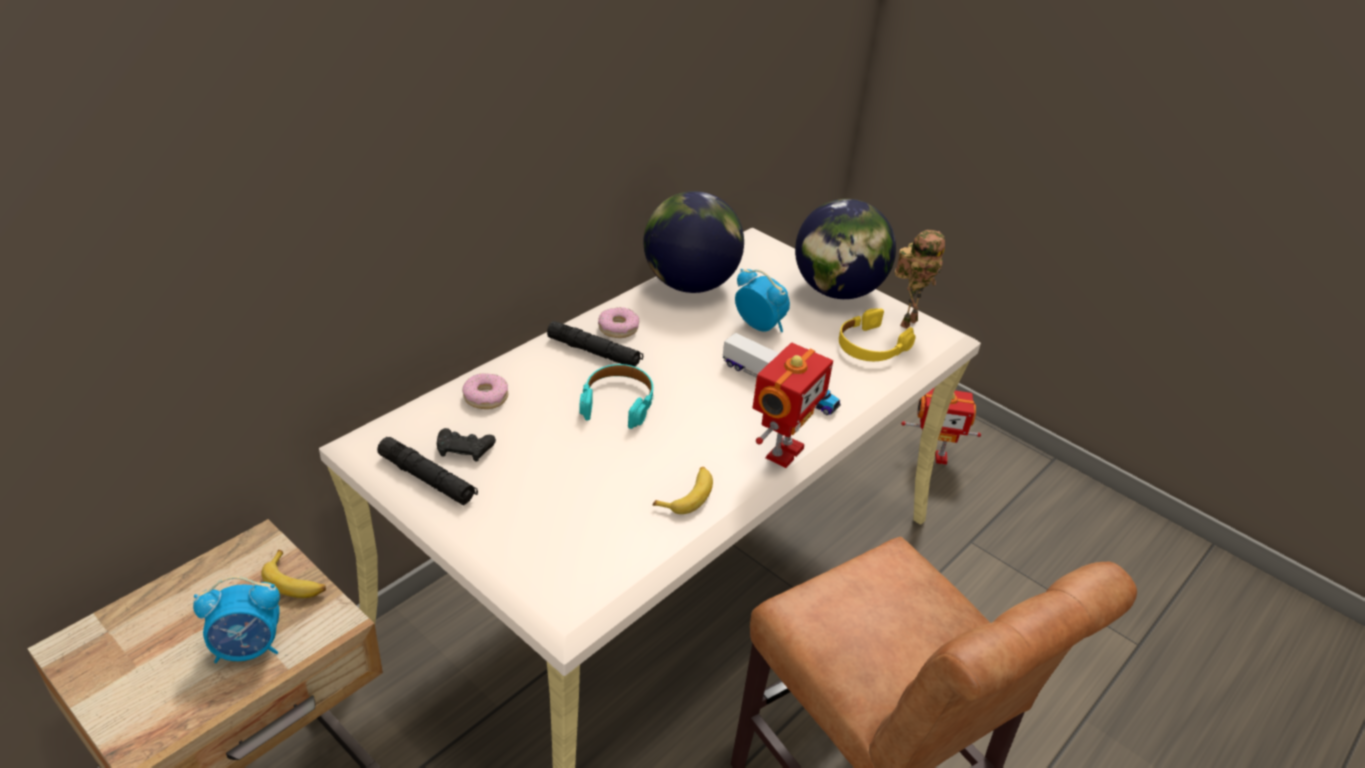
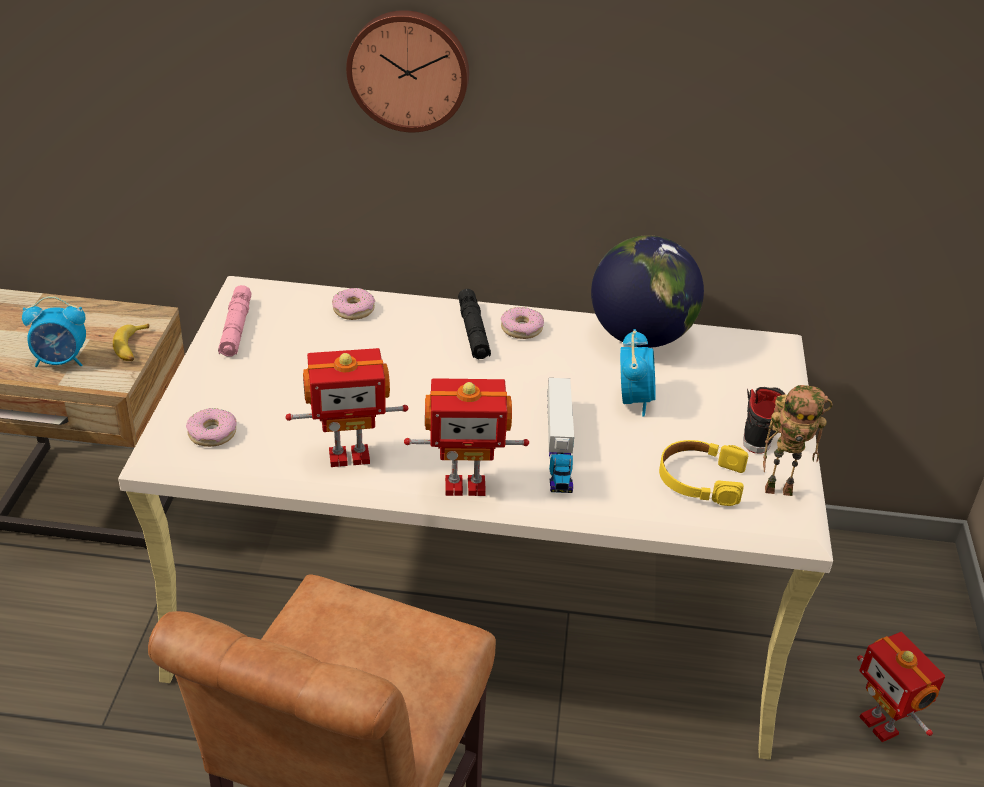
camera: 55 degrees right, 0 degrees up
alarm clock [193,576,280,663] -> alarm clock turned 45 degrees counterclockwise [22,296,86,367]
black flashlight [377,437,478,506] -> pink flashlight [218,285,251,357]
black game controller [437,428,496,462] -> none
turquoise headphones [579,364,653,429] -> none
banana [653,467,713,514] -> toy robot [285,348,408,467]
globe [795,199,896,299] -> black shoe [743,387,786,454]
none -> donut [186,408,237,447]
none -> wall clock [346,10,469,132]

